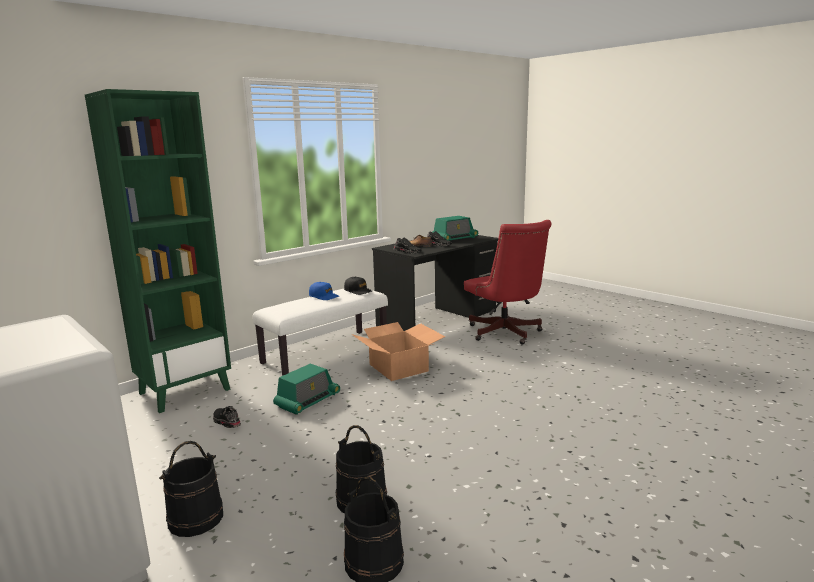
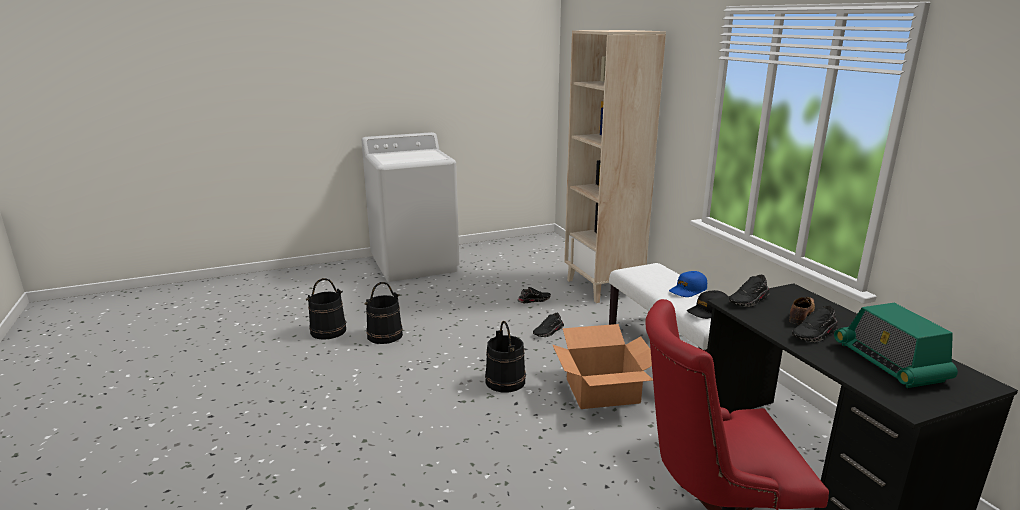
camera: 110 degrees right, 5 degrees up
green bookcase [85,89,231,413] -> beige bookcase [564,30,666,303]
black bucket [159,441,223,537] -> black bucket moved to [485,321,526,392]
radio [273,363,340,415] -> black shoe [533,313,564,337]

